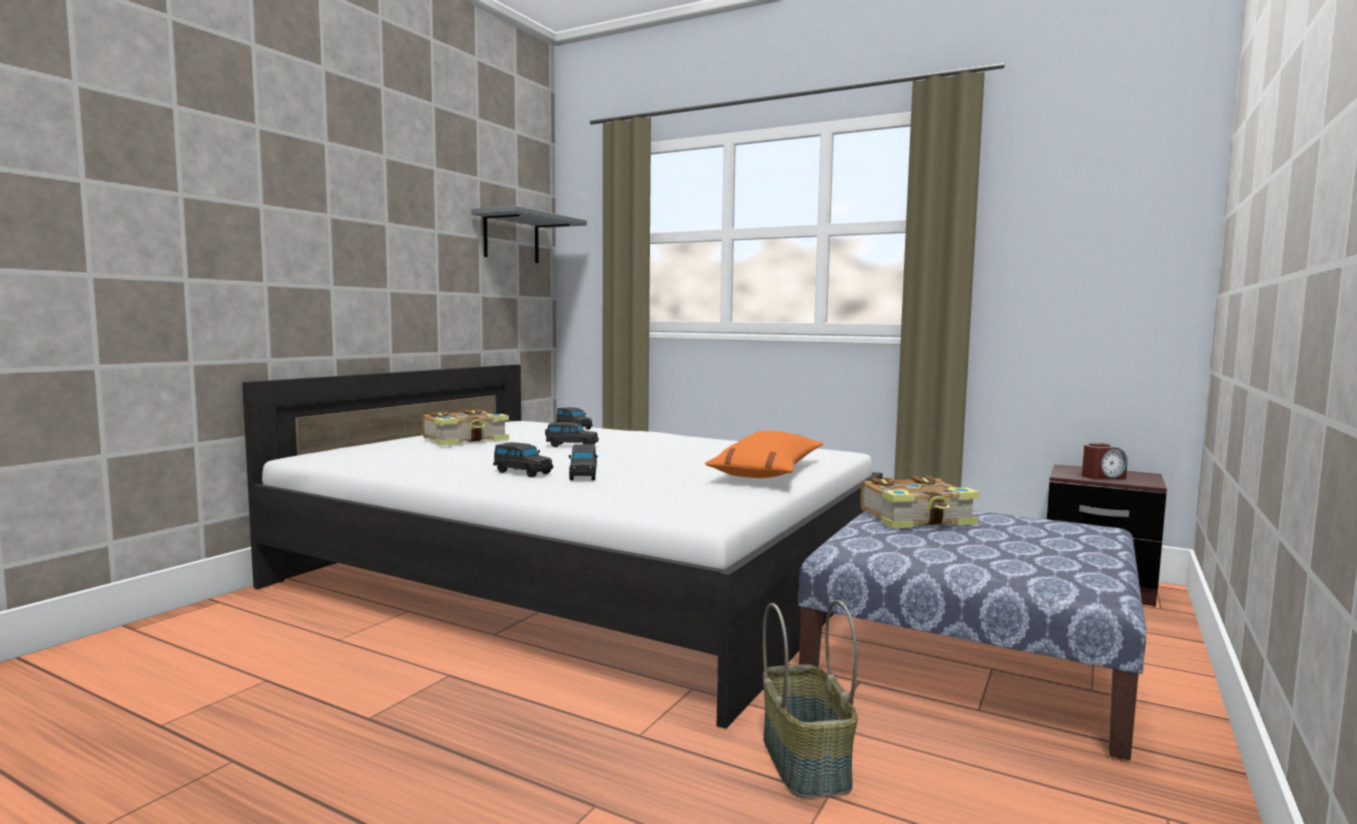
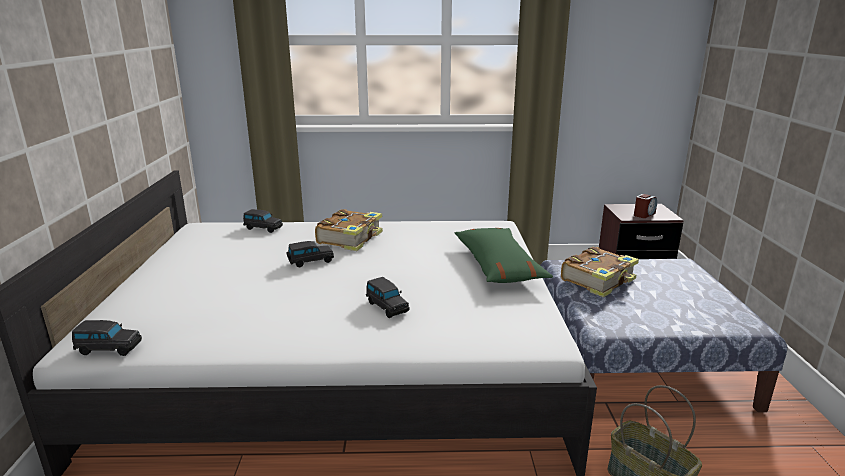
camera: 30 degrees left, 15 degrees up
book [422,409,509,446] -> book moved to [315,209,383,251]
grey shelf [471,205,587,263] -> none
black toy car [493,442,553,477] -> black toy car moved to [72,320,142,356]
orange pillow [705,431,823,478] -> green pillow [455,228,553,283]

